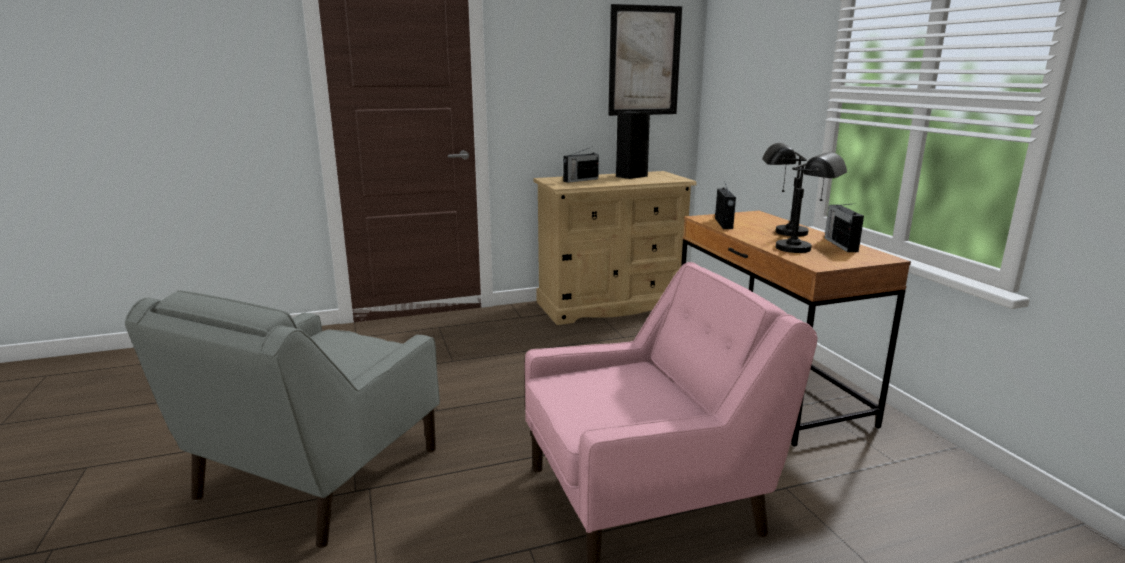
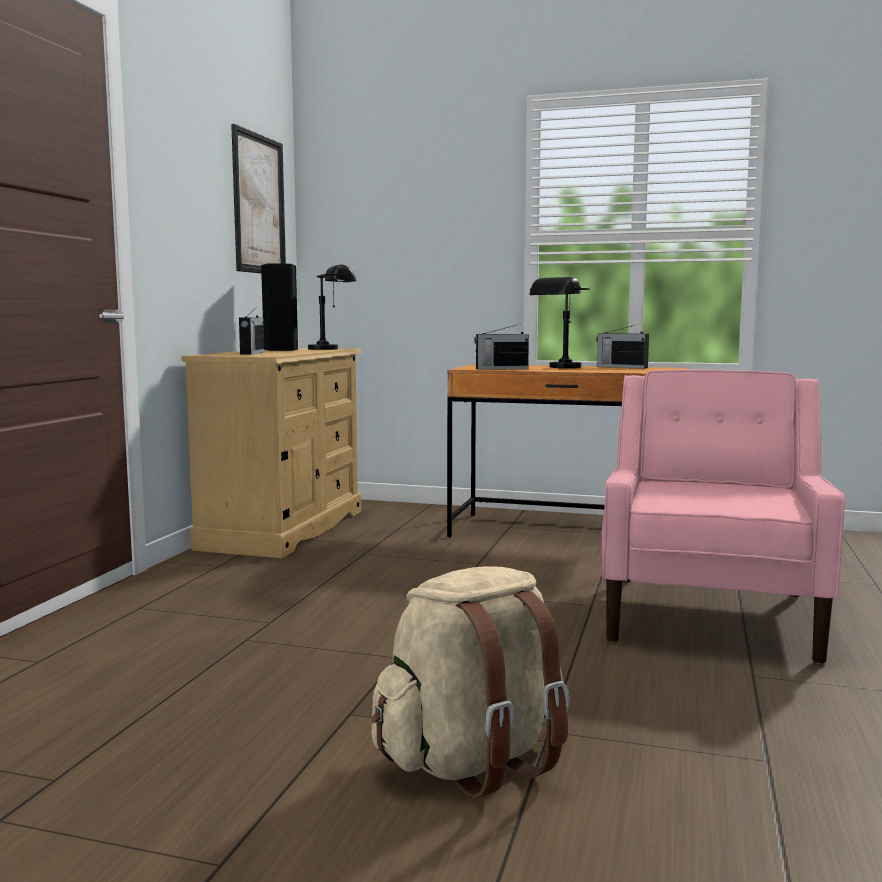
camera: 55 degrees left, 10 degrees down
grey armchair [125,290,440,548] -> beige backpack [371,566,570,798]
radio [715,183,736,229] -> radio turned 135 degrees clockwise [474,324,529,370]
black table lamp [776,152,847,253] -> black table lamp moved to [308,264,357,350]

